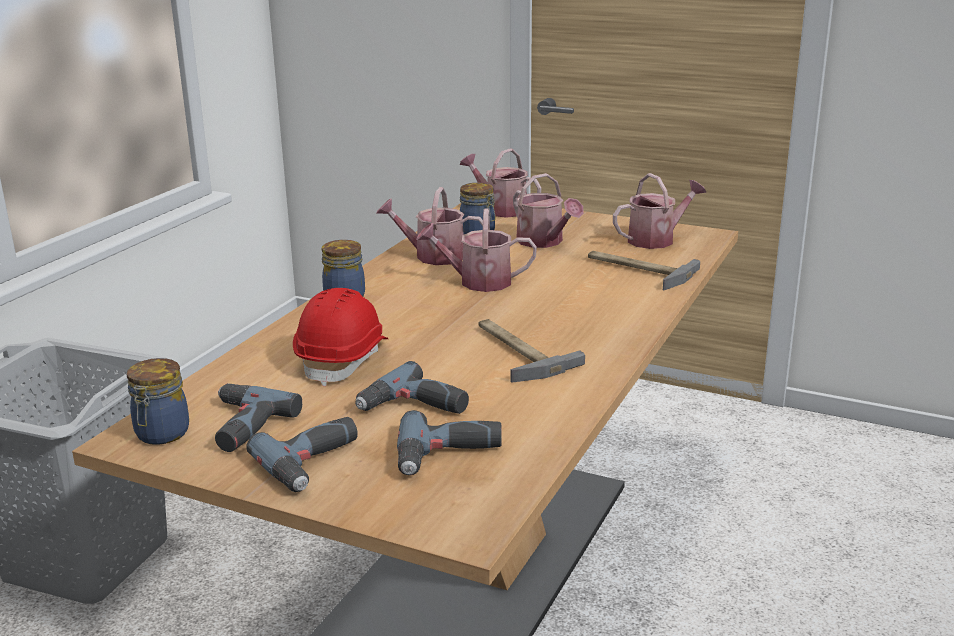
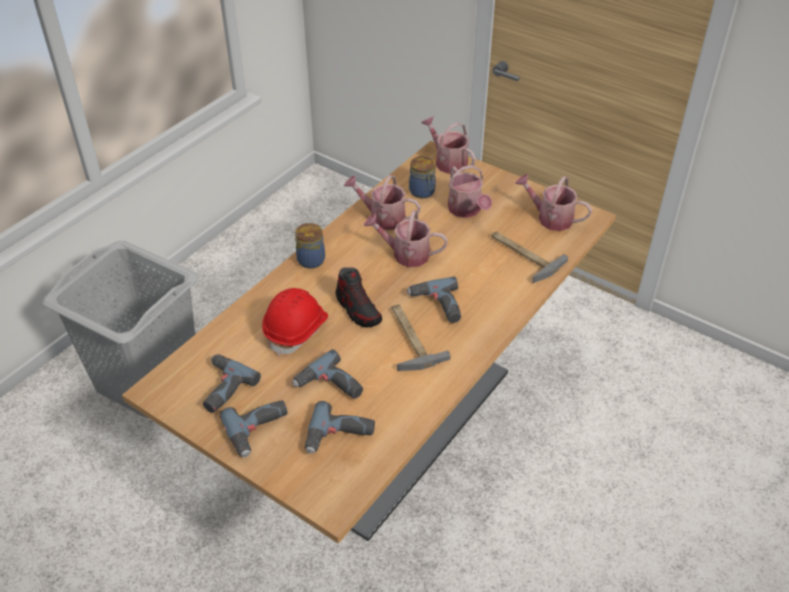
camera: 10 degrees right, 20 degrees up
jar [127,358,189,445] -> none
watering can [613,173,707,249] -> watering can turned 135 degrees counterclockwise [515,174,592,231]
none -> shoe [336,267,382,328]
none -> power drill [407,276,461,323]

